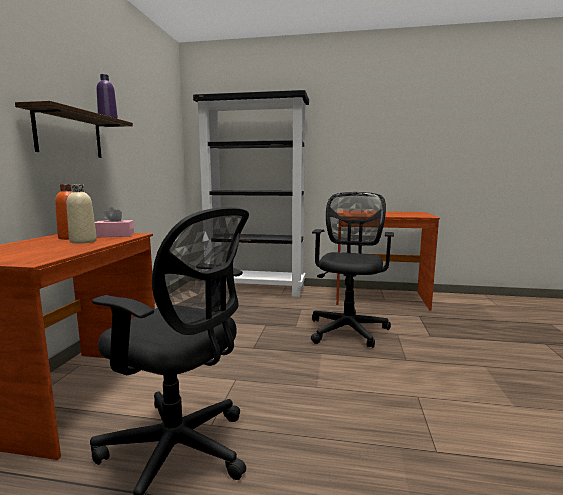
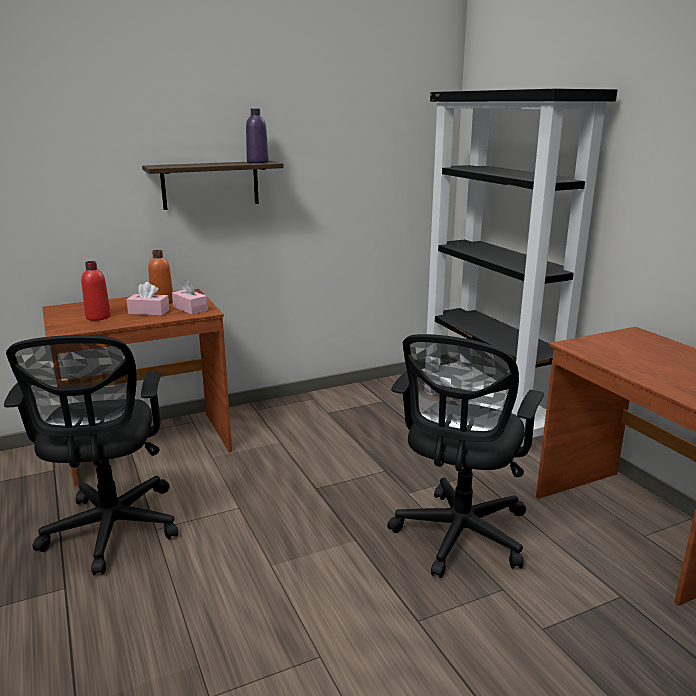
camera: 55 degrees right, 10 degrees up
beige bottle [67,184,97,244] -> pink tissue box [126,282,170,316]
black office chair [311,192,394,348] -> black office chair turned 135 degrees clockwise [387,334,544,578]
none -> red bottle [81,261,111,321]

